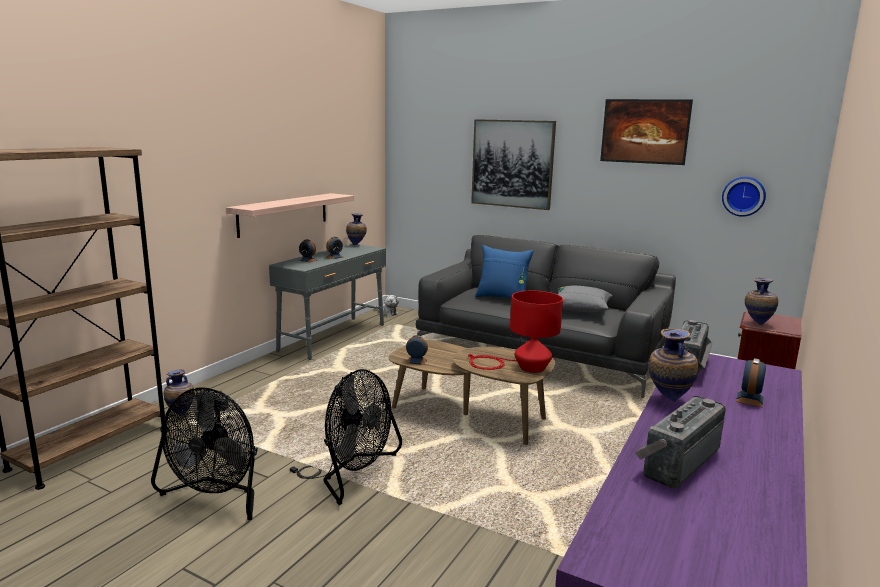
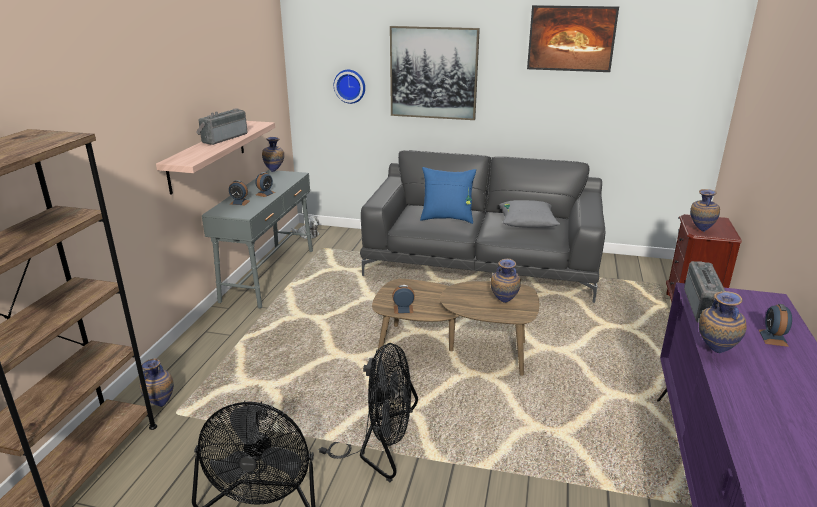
camera: 15 degrees left, 10 degrees up
red table lamp [468,291,563,373] -> vase [491,259,521,303]
radio [635,396,726,489] -> radio moved to [196,108,247,145]
wall clock [722,177,766,217] -> wall clock moved to [334,70,365,104]

